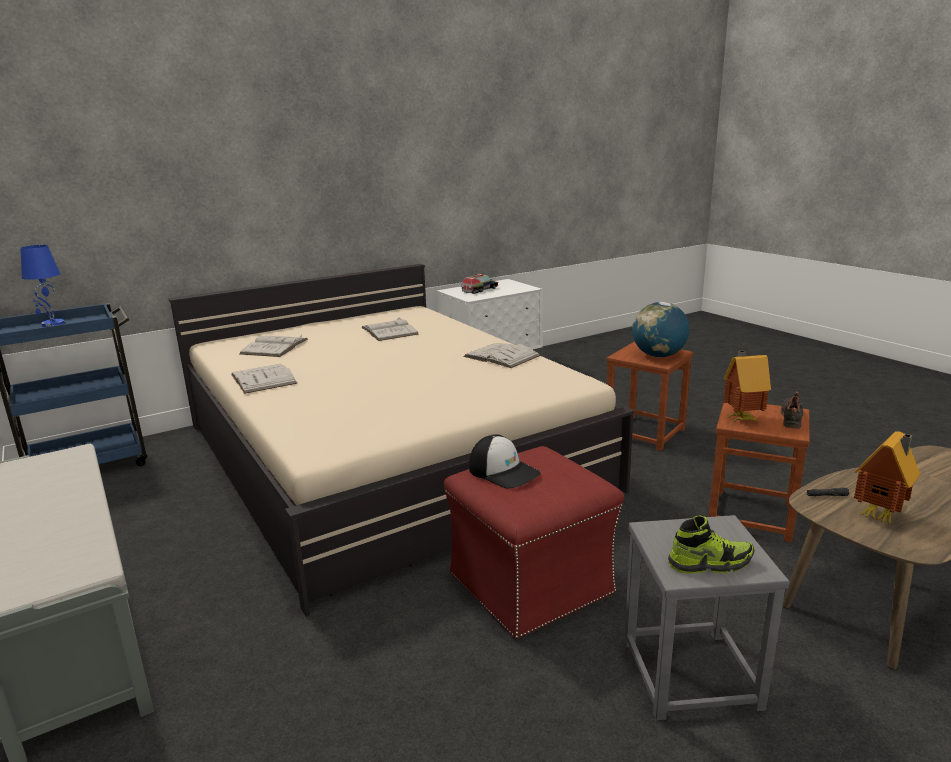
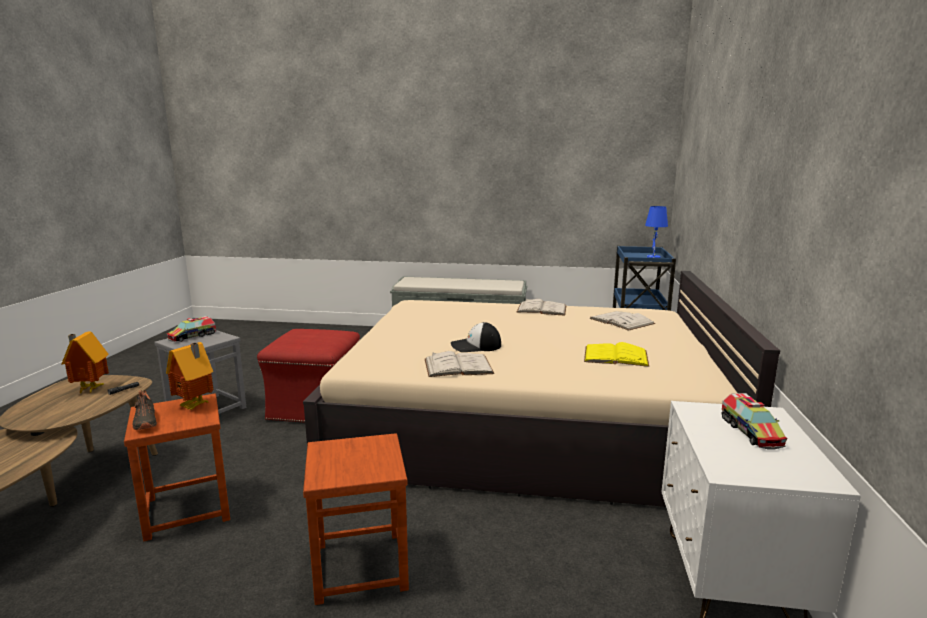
camera: 130 degrees right, 5 degrees down
white book [361,317,419,341] -> yellow book [584,342,649,367]
cap [469,434,541,489] -> cap moved to [451,322,501,352]
globe [632,302,689,357] -> none
shoe [668,515,755,574] -> toy truck [167,316,216,342]

